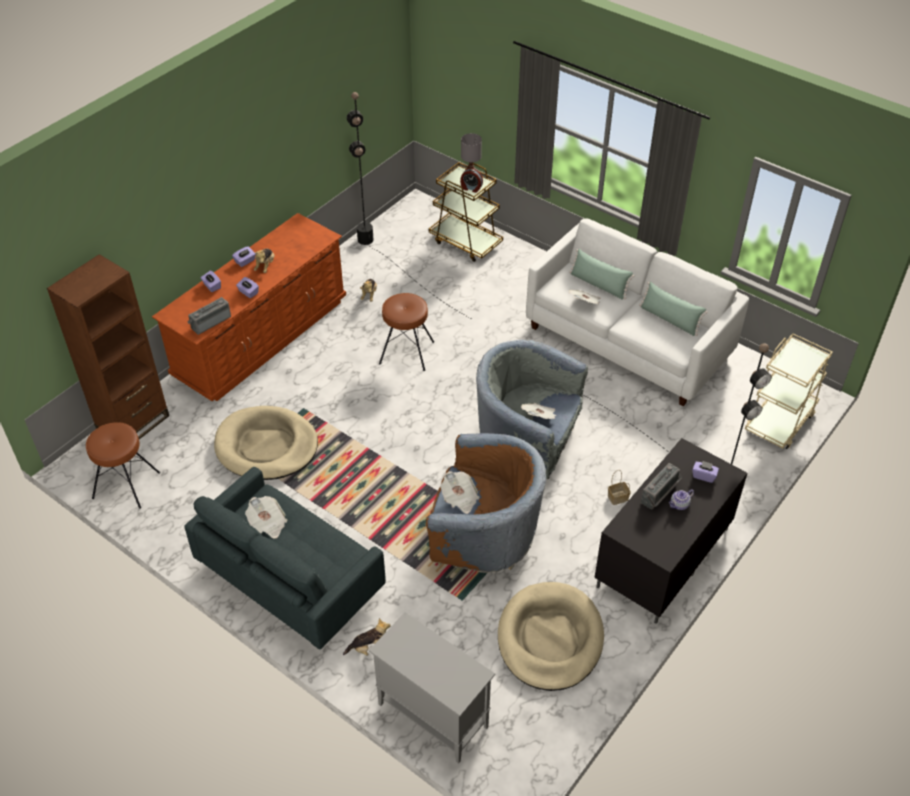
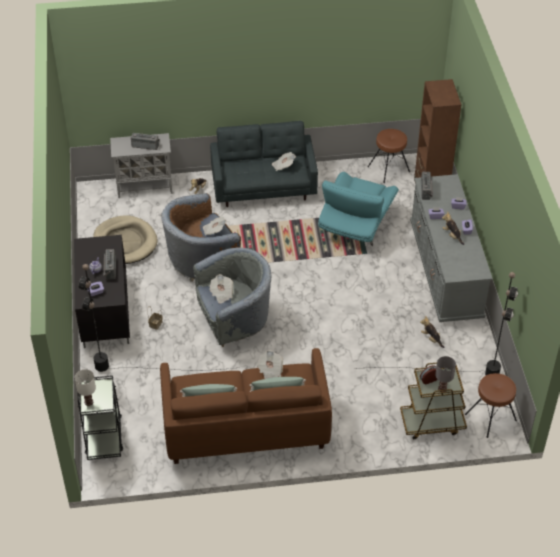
camera: 135 degrees right, 0 degrees up
brown dresser [152,213,346,401] -> grey dresser [410,174,493,322]
beige dog bed [214,406,318,480] -> turquoise armchair [318,172,399,246]
brown stool [379,293,434,371] -> brown stool moved to [465,373,517,438]
white sofa [526,218,749,406] -> brown sofa [160,348,332,464]
beige cart [745,333,833,449] -> black cart [77,375,123,460]
none -> white table lamp [75,369,96,406]
none -> radio [131,133,160,150]

